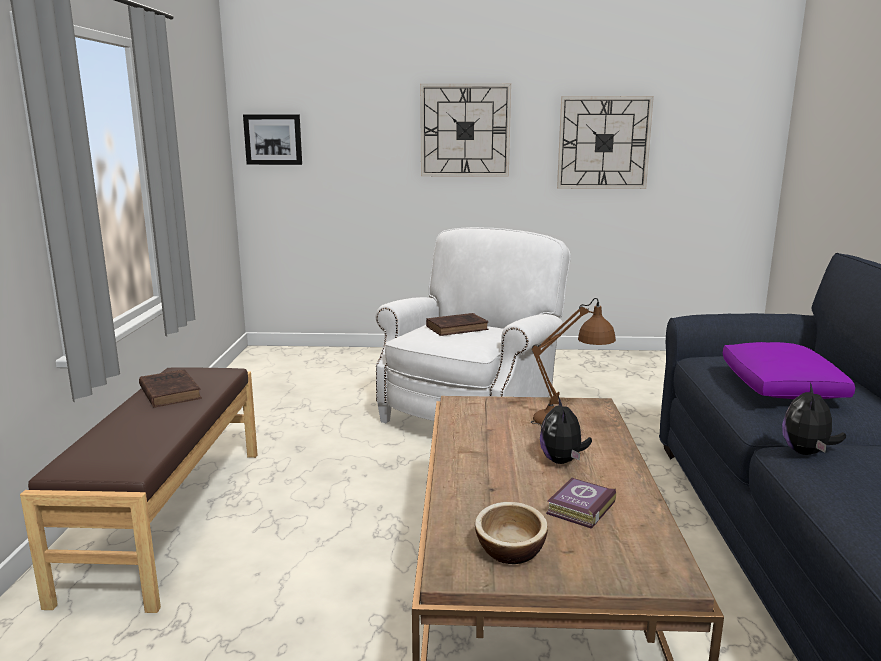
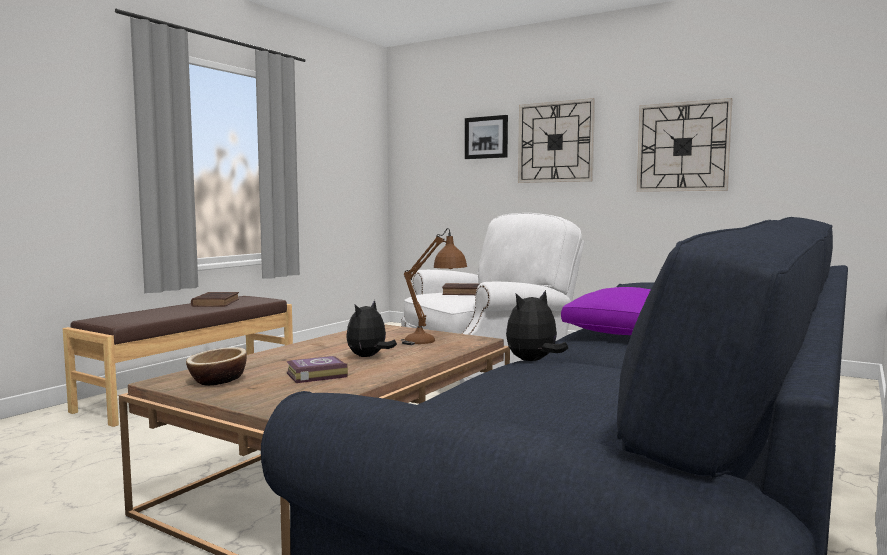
camera: 30 degrees right, 10 degrees down
picture [243,114,302,165] -> picture moved to [465,115,508,159]

